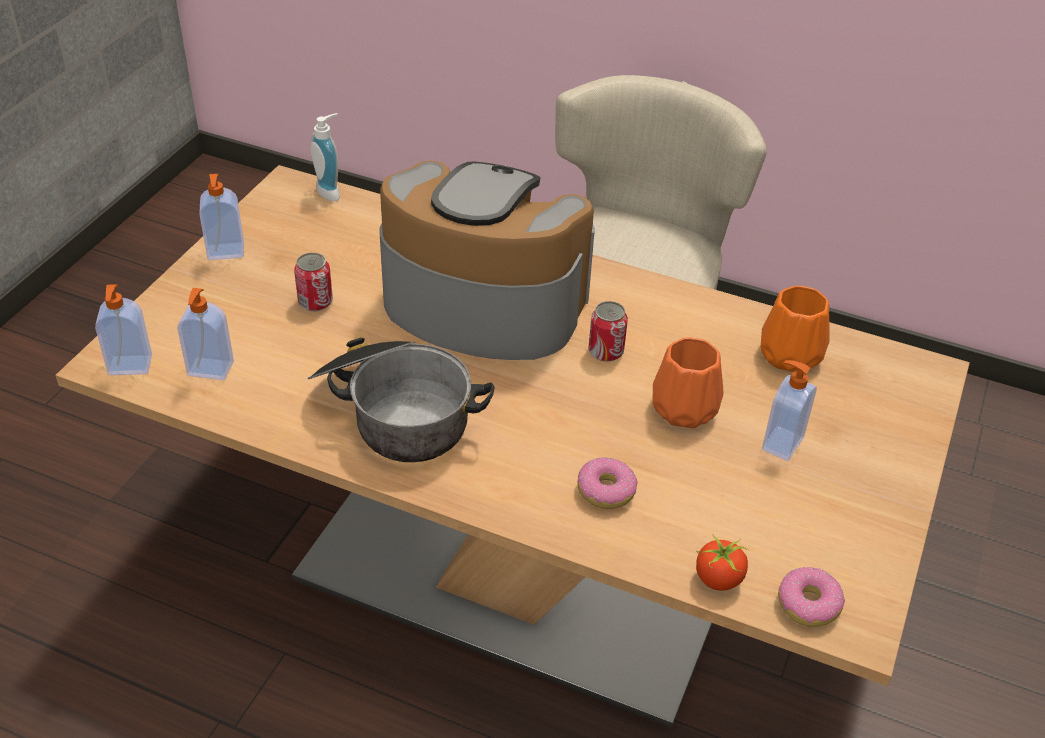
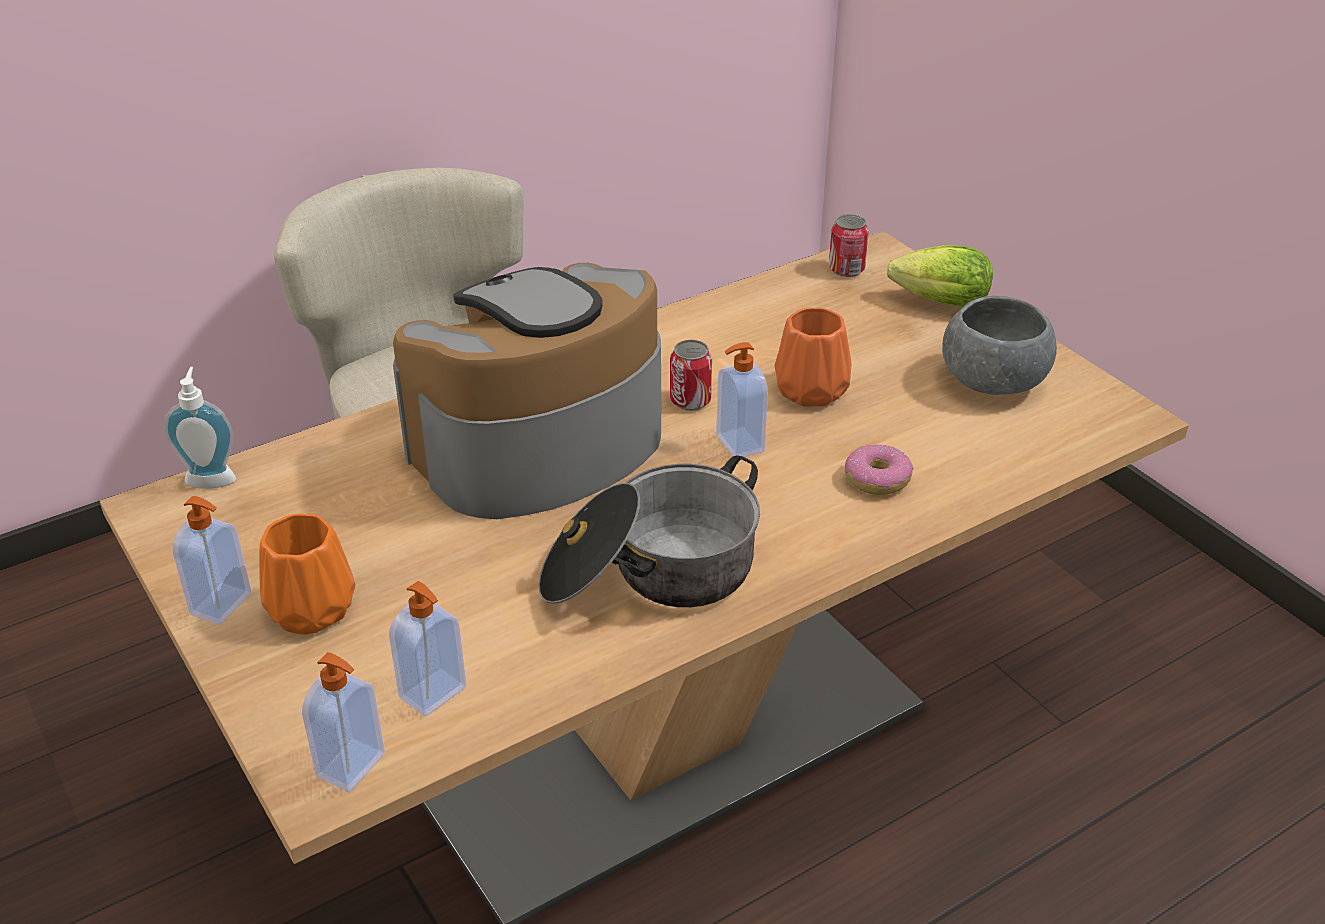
camera: 55 degrees left, 5 degrees down
can [294,252,333,311] -> can moved to [829,214,869,277]
tomato [696,534,749,591] -> none
orange vase [760,286,830,372] -> orange vase moved to [259,513,356,635]
soap dispenser [762,360,817,461] -> soap dispenser moved to [716,342,768,457]
donut [778,567,845,627] -> none
none -> lettuce [887,245,993,307]
none -> grey bowl [942,296,1057,395]

